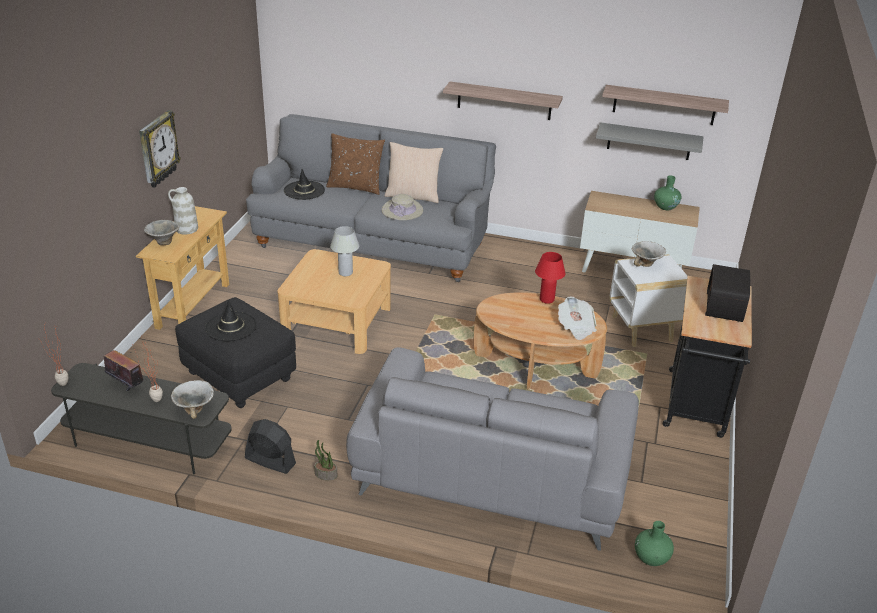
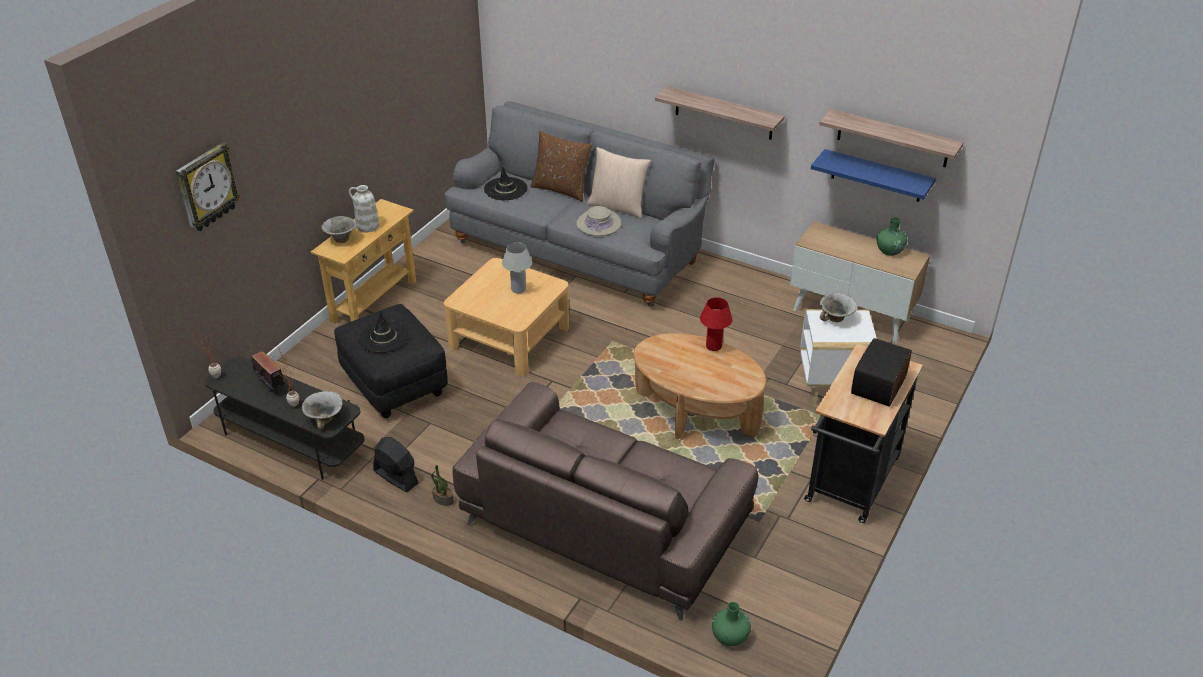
camera: 15 degrees right, 5 degrees up
wall clock [139,110,181,188] -> wall clock moved to [176,142,240,231]
grey sofa [346,347,639,551] -> brown sofa [452,382,758,621]
newspaper [558,296,597,340] -> none
grey shelf [596,123,704,160] -> blue shelf [811,149,936,202]

